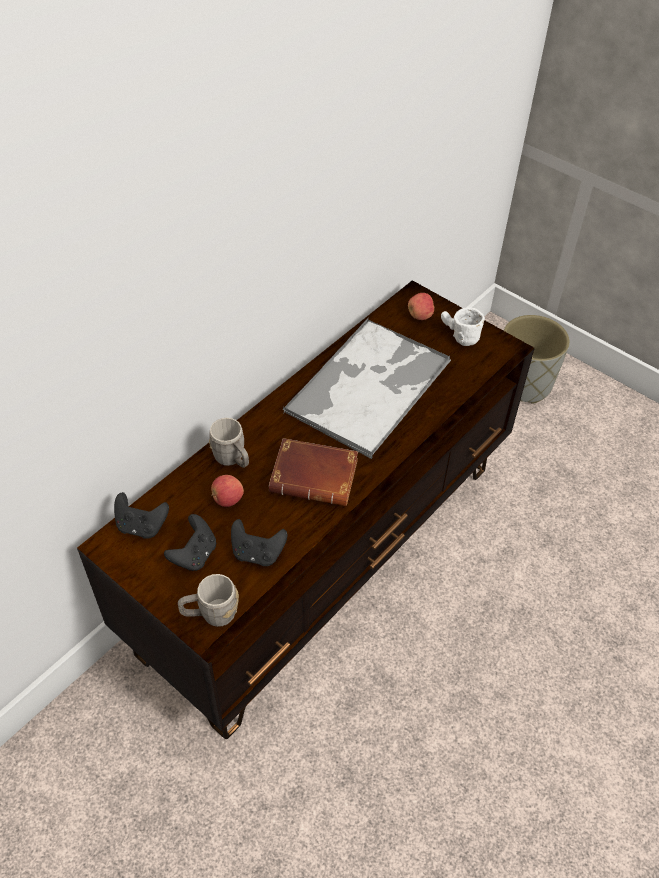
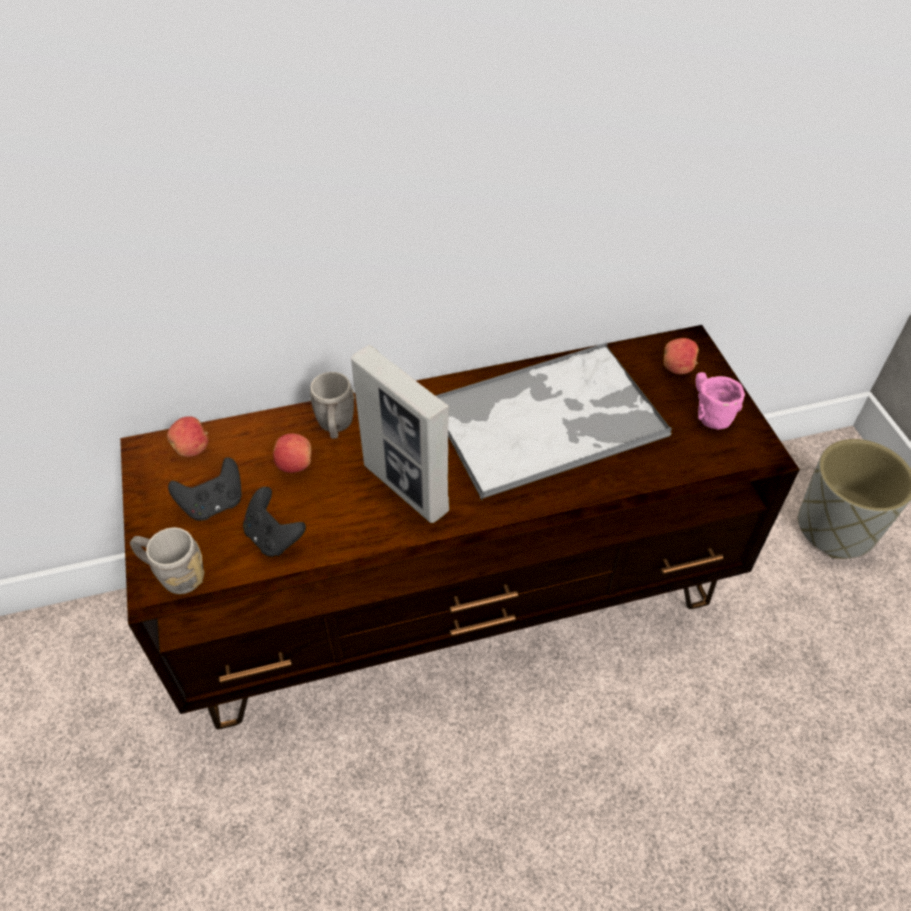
camera: 35 degrees right, 0 degrees up
black game controller [114,492,169,539] -> apple [167,416,208,457]
brown book [269,438,358,506] -> picture frame [351,345,449,523]
white mug [441,307,485,346] -> pink mug [695,372,745,430]

